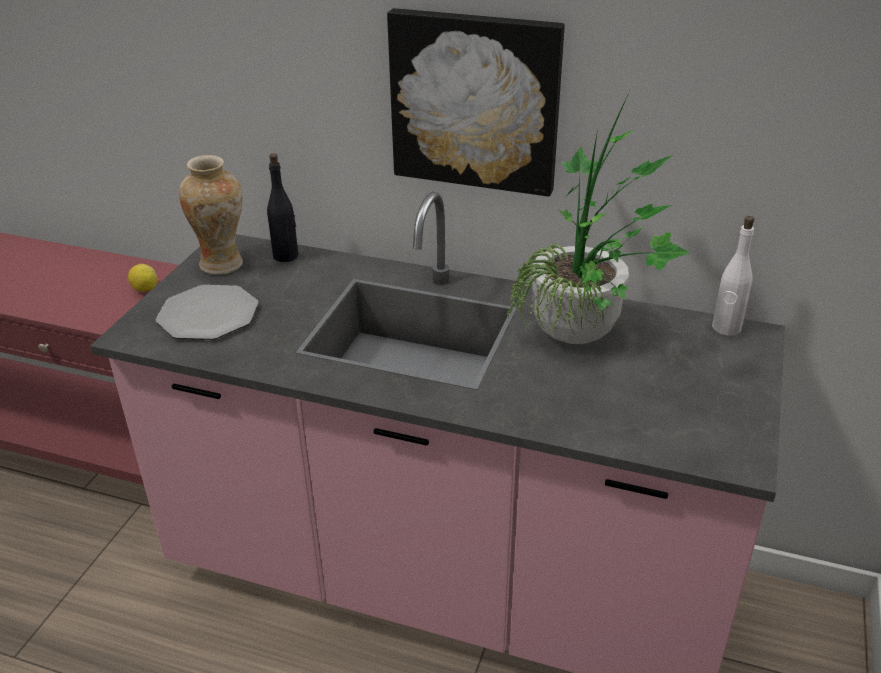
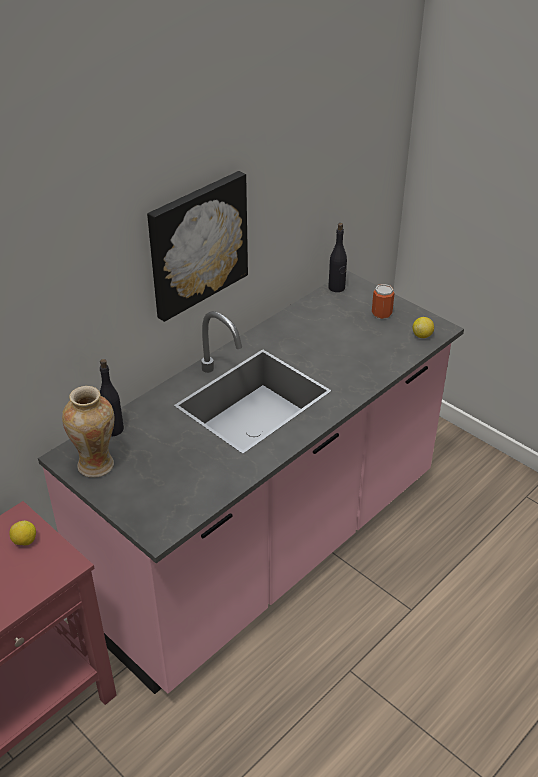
camera: 65 degrees left, 5 degrees up
plate [156,285,259,340] -> none
potted plant [507,91,689,344] -> none
white bottle [712,216,754,336] -> black bottle [328,223,347,292]
none -> can [372,284,395,319]
none -> lemon [413,317,434,338]

